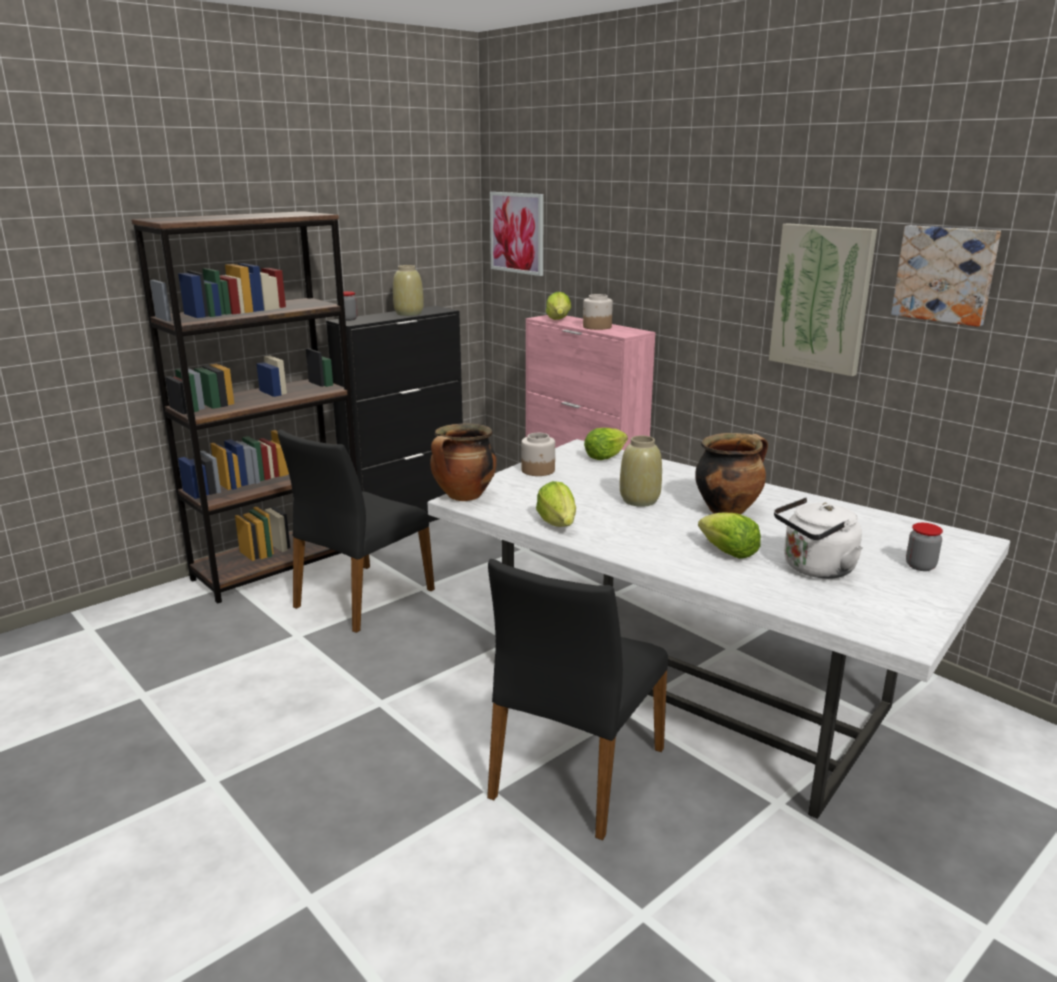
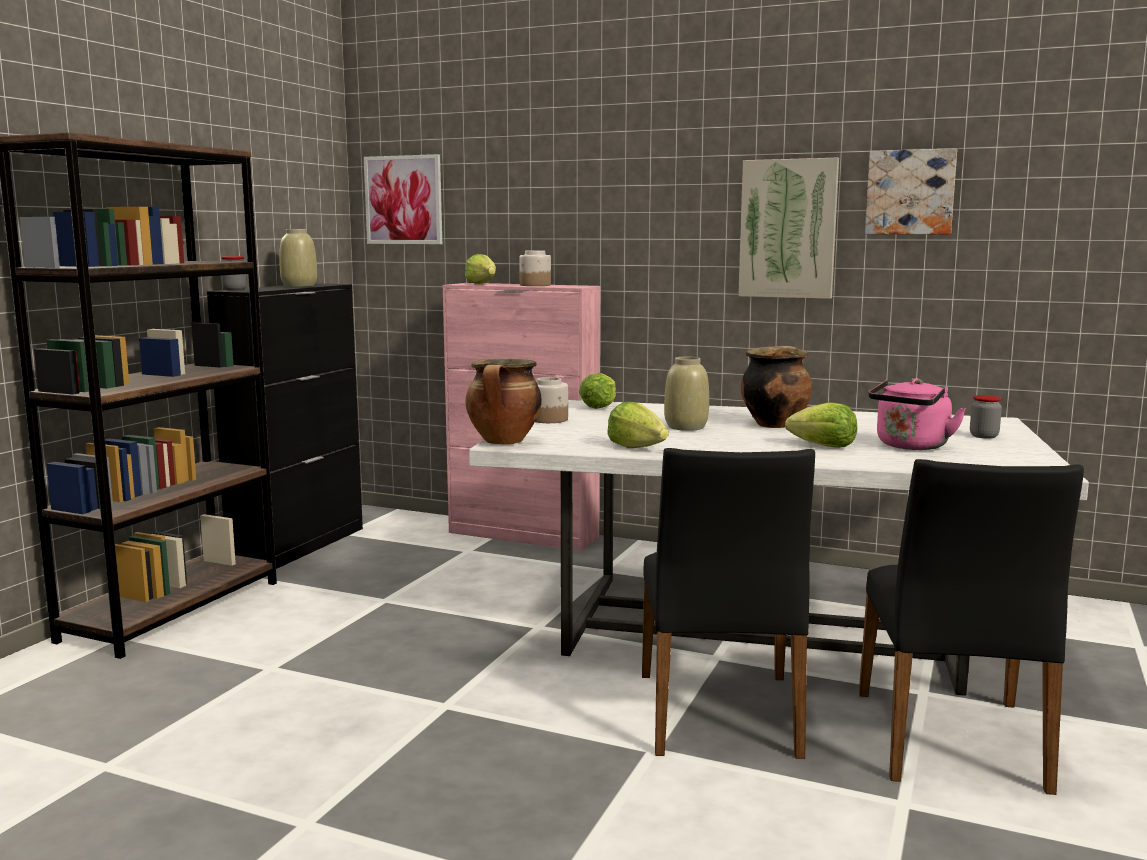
camera: 25 degrees left, 10 degrees down
black chair [277,430,435,633] -> black chair moved to [859,459,1084,795]
white kettle [774,497,863,579] -> pink kettle [868,378,966,450]

